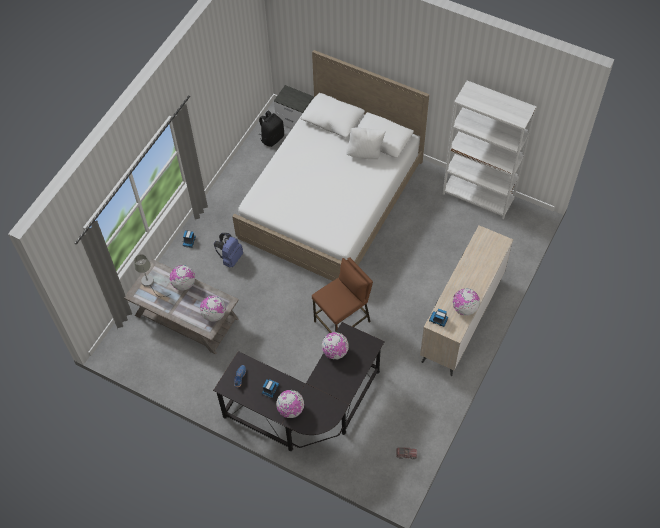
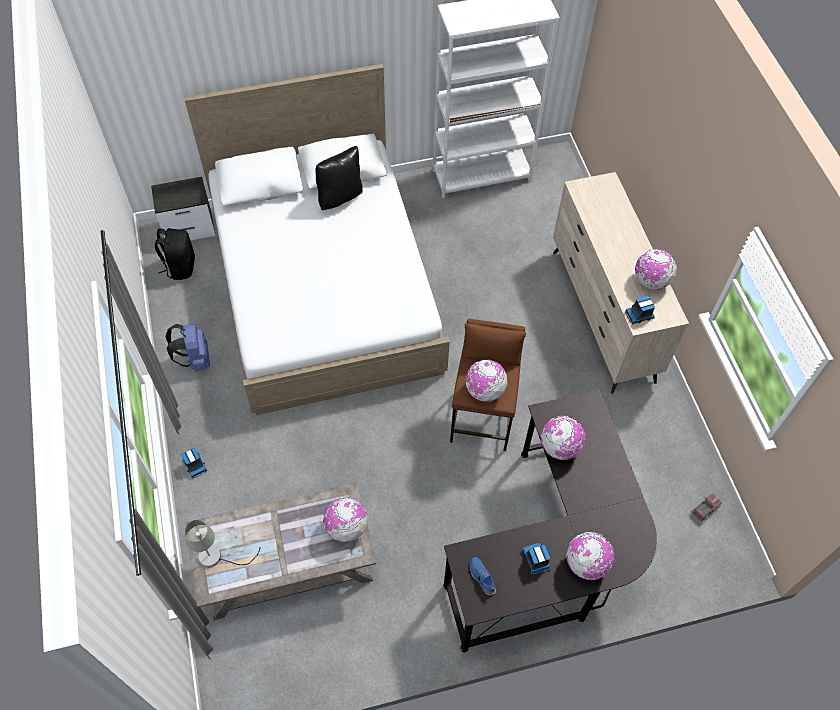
camera: 45 degrees left, 0 degrees up
globe [170,265,195,291] -> globe moved to [465,359,507,402]
blue backpack [214,233,243,267] -> blue backpack moved to [165,324,210,371]
white pillow [346,127,386,159] -> black pillow [315,146,363,210]

